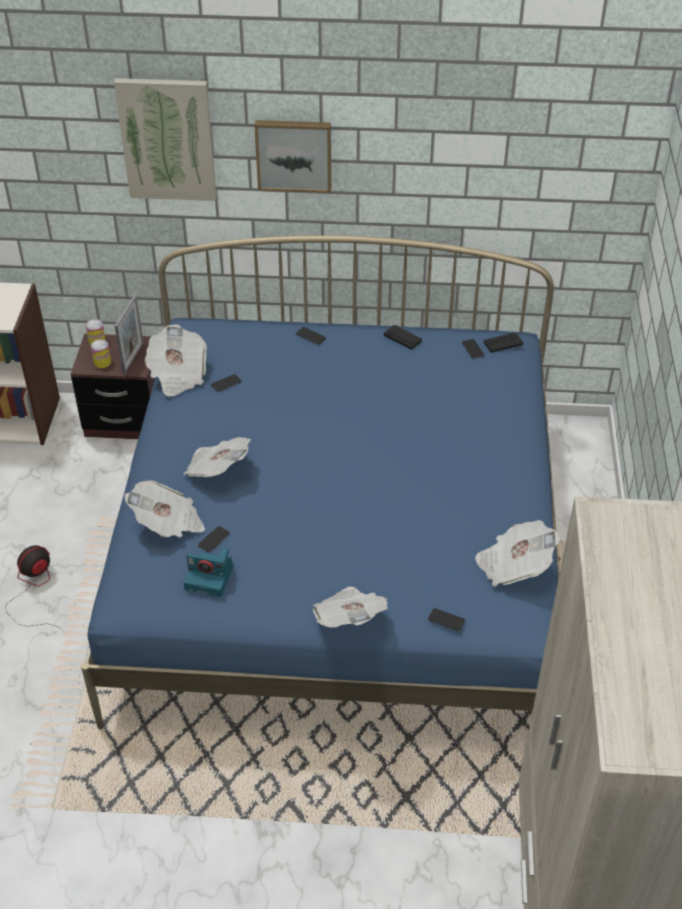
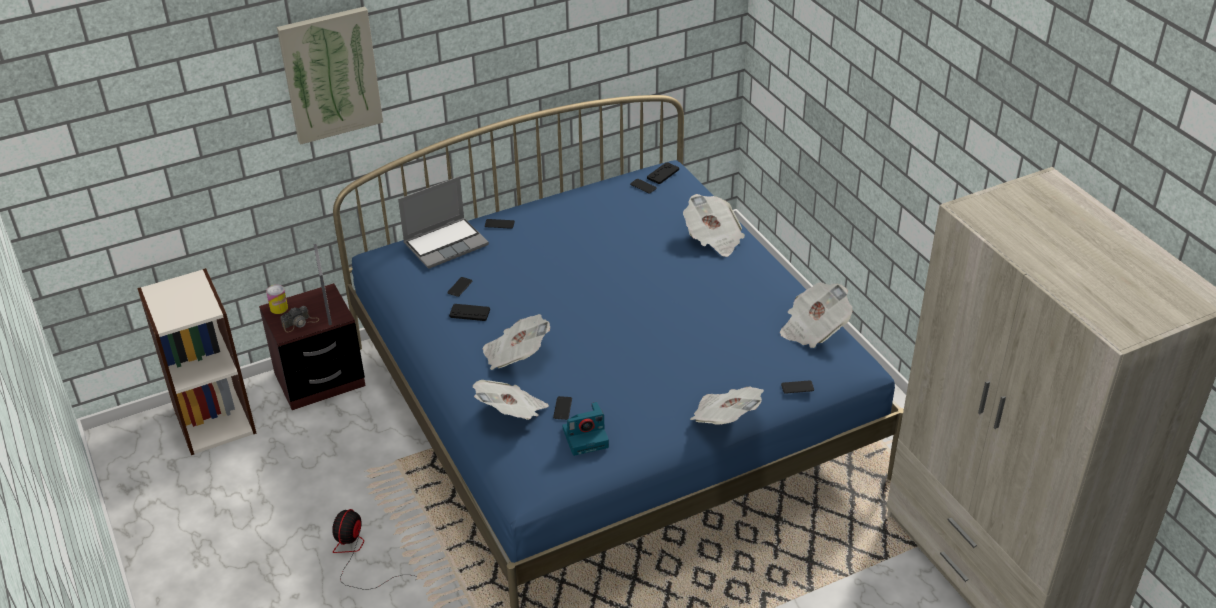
camera: 30 degrees left, 5 degrees down
can [91,339,111,368] -> camera [280,306,319,332]
newspaper [144,324,207,397] -> newspaper moved to [683,194,745,257]
picture [254,120,331,193] -> none
black game controller [384,325,422,349] -> black game controller moved to [449,304,490,321]
none -> laptop [398,176,489,269]

